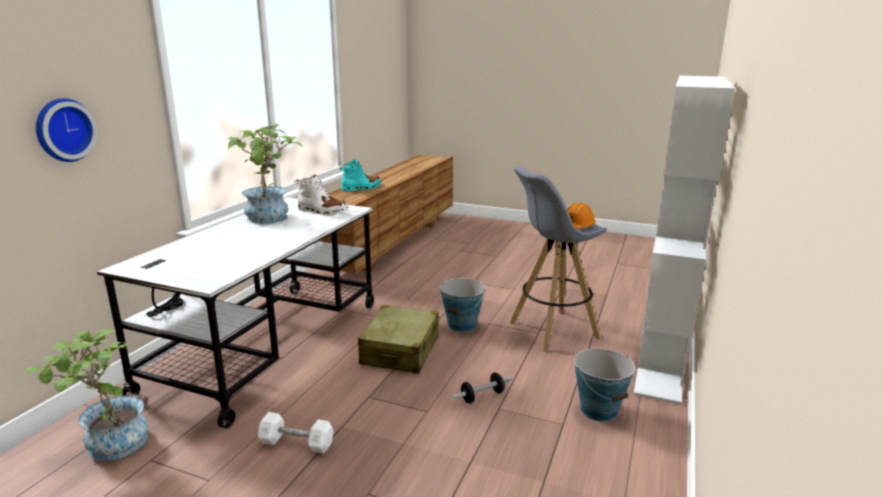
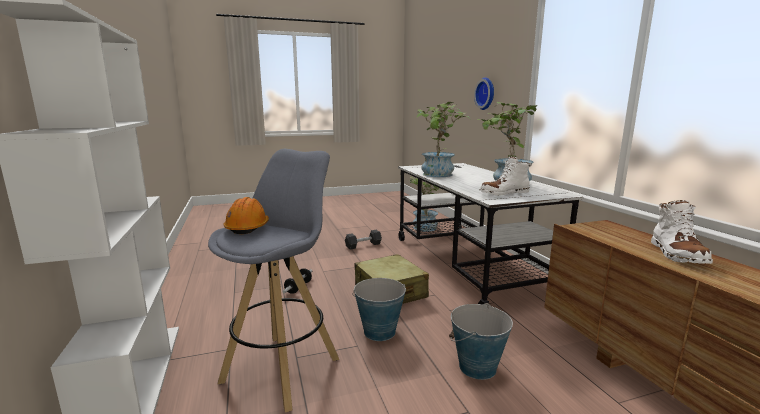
camera: 140 degrees right, 5 degrees down
white dumbbell [258,412,334,454] -> black dumbbell [345,230,382,250]
turquoise boot [340,159,381,192] -> white boot [651,200,713,264]
bucket [574,348,635,422] -> bucket moved to [449,303,513,380]
none -> potted plant [416,102,470,177]

